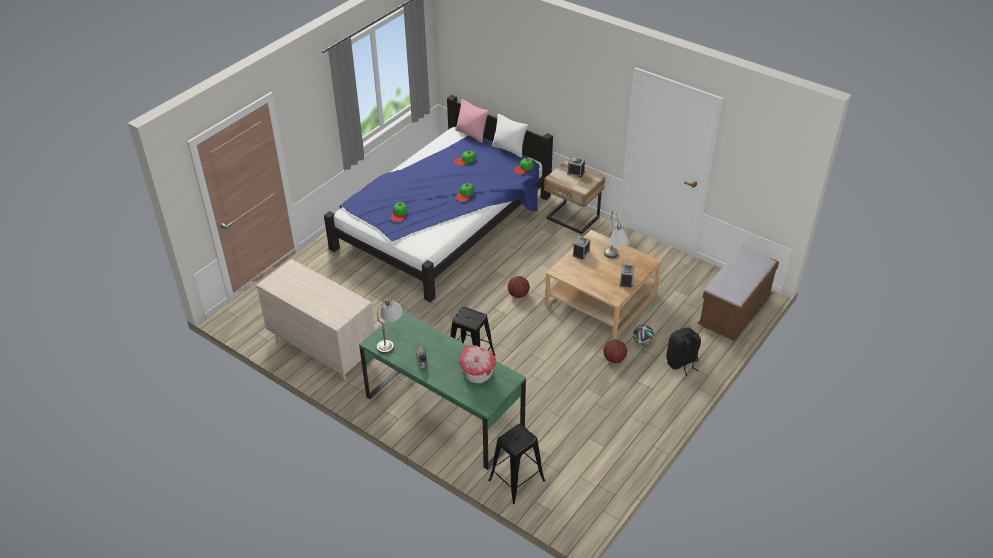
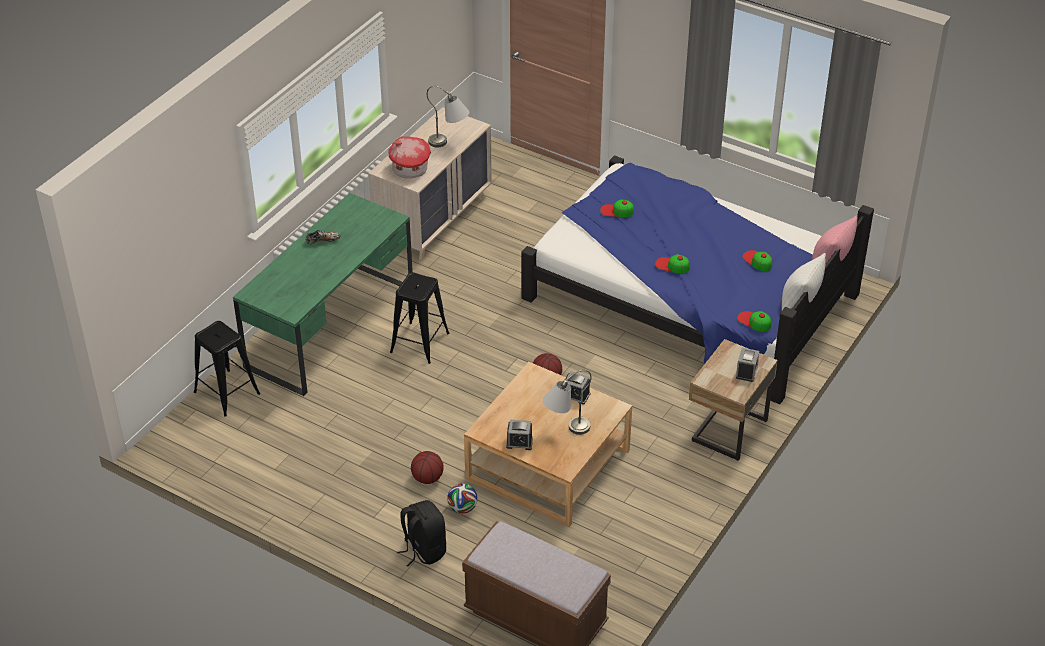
camera: 85 degrees right, 0 degrees up
grey table lamp [377,299,403,354] -> grey table lamp moved to [427,86,469,147]
toy house [458,345,496,384] -> toy house moved to [388,136,431,178]

